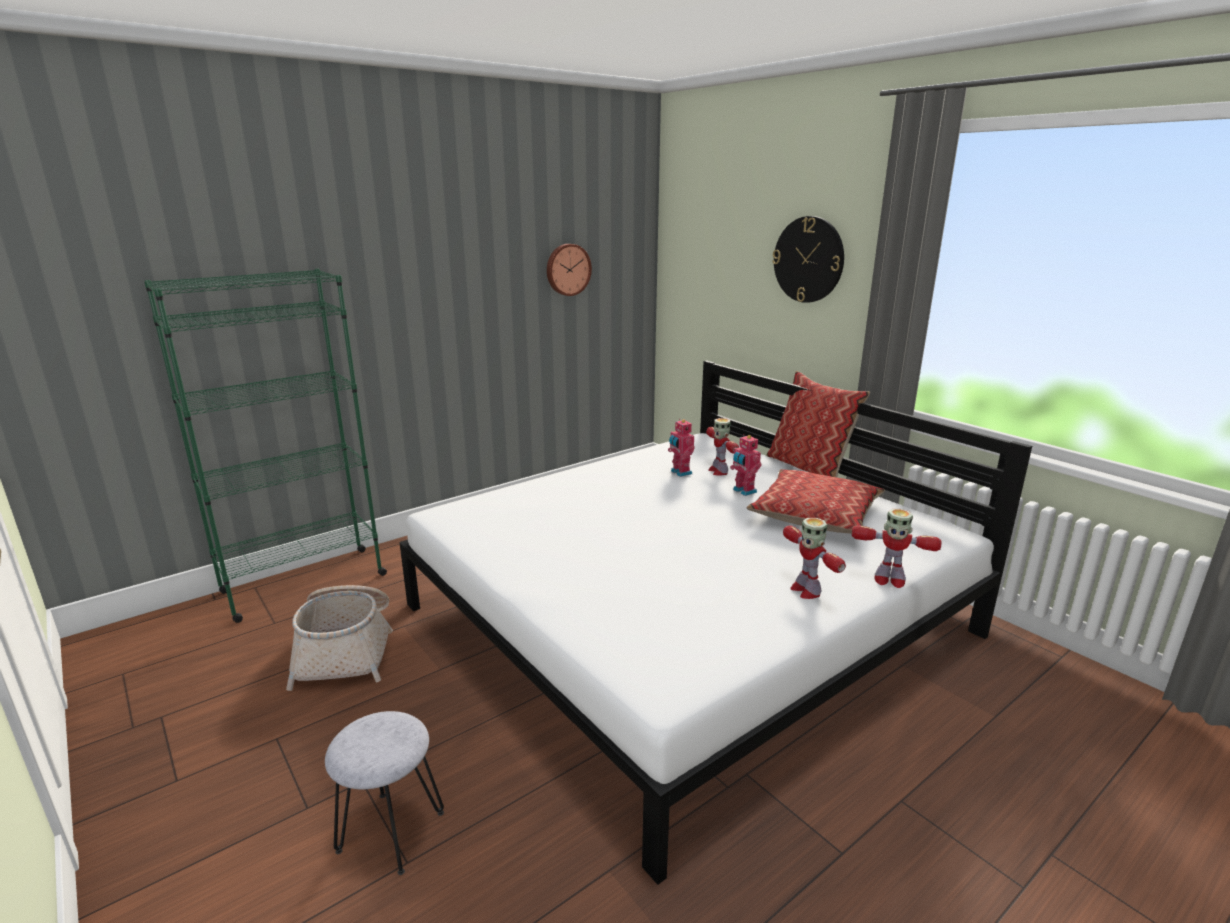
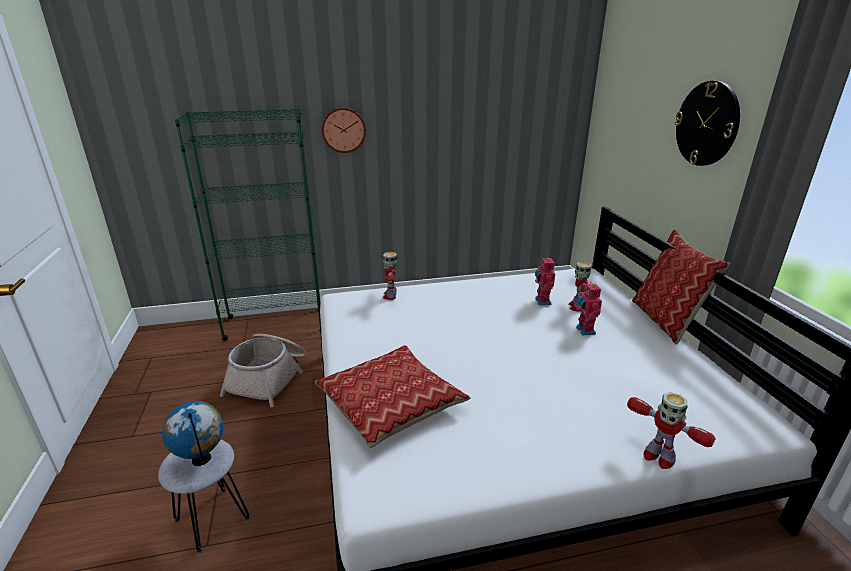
camera: 25 degrees right, 5 degrees up
wall clock [547,244,592,296] -> wall clock moved to [321,107,366,153]
pillow [746,469,885,534] -> pillow moved to [314,345,471,448]
toy robot [783,518,846,599] -> toy robot moved to [383,252,398,300]
none -> globe [162,401,223,466]

